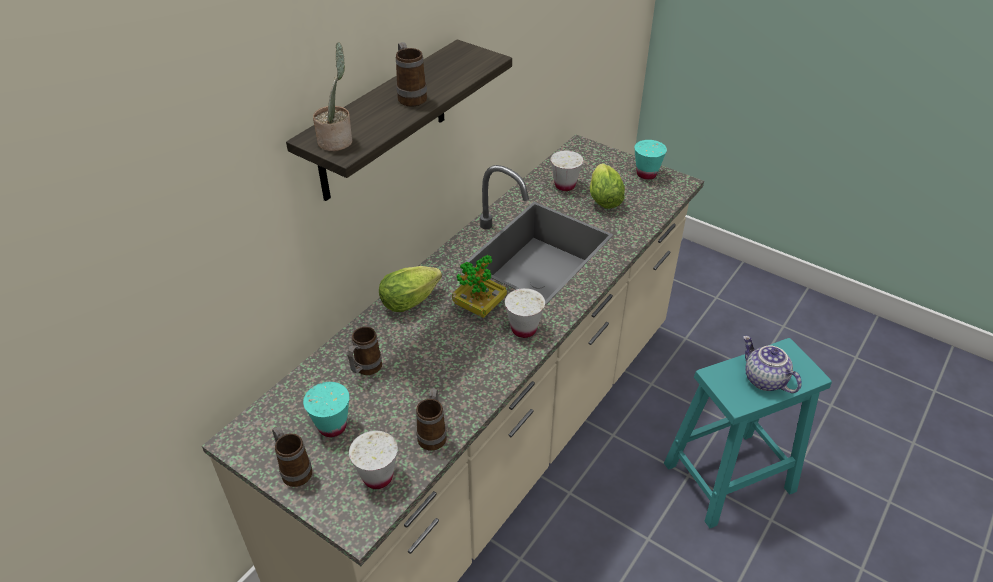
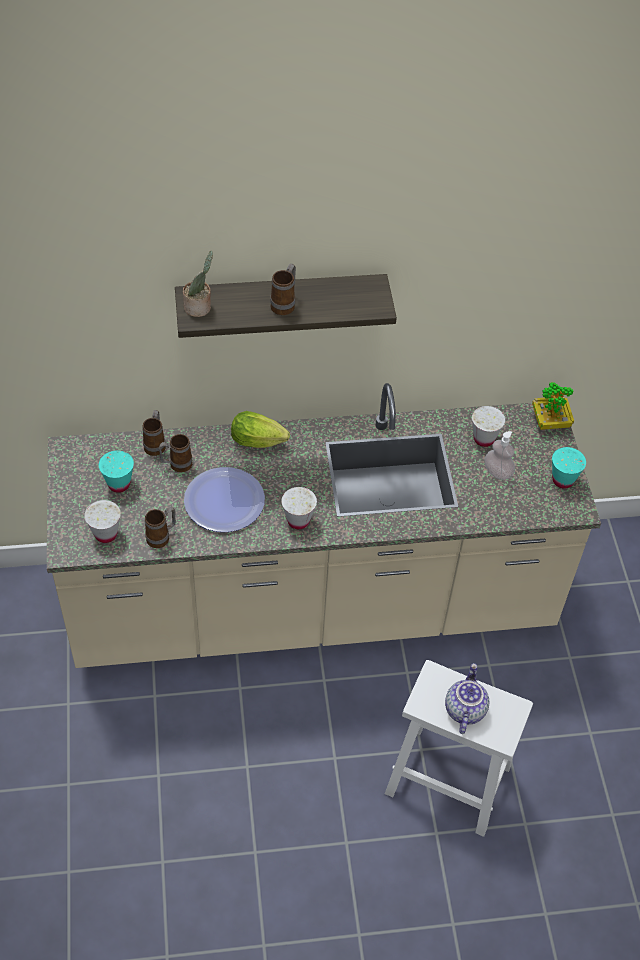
camera: 45 degrees right, 10 degrees up
mug [272,426,312,487] -> mug moved to [142,410,166,456]
potted plant [452,255,507,318] -> potted plant moved to [532,382,574,430]
lettuce [590,164,625,209] -> soap dispenser [484,431,515,480]
turquoise stool [664,338,832,528] -> white stool [385,660,533,837]
none -> plate [184,467,265,532]

